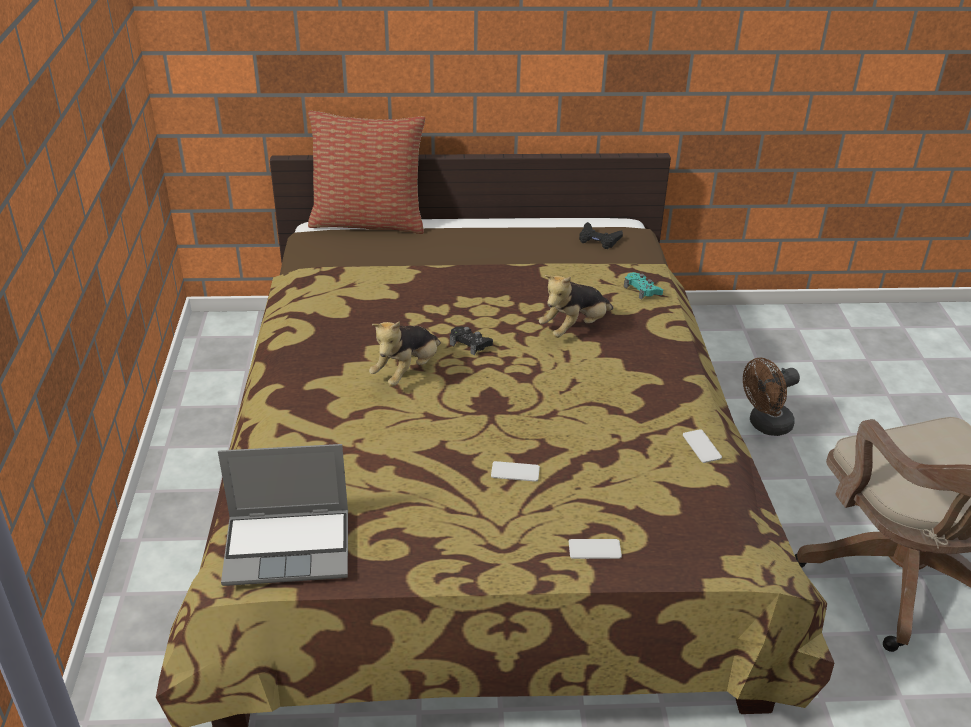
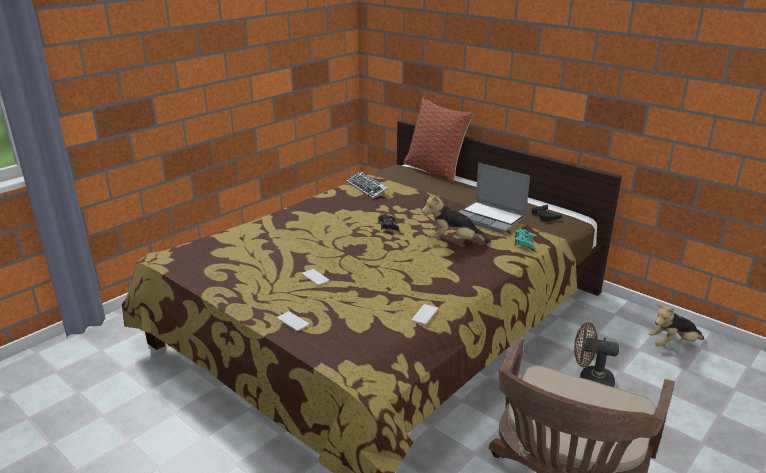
camera: 45 degrees right, 10 degrees down
laptop [218,444,348,586] -> laptop moved to [459,163,530,233]
plush toy [369,321,441,386] -> plush toy moved to [649,304,704,346]
none -> keyboard [346,171,388,199]

